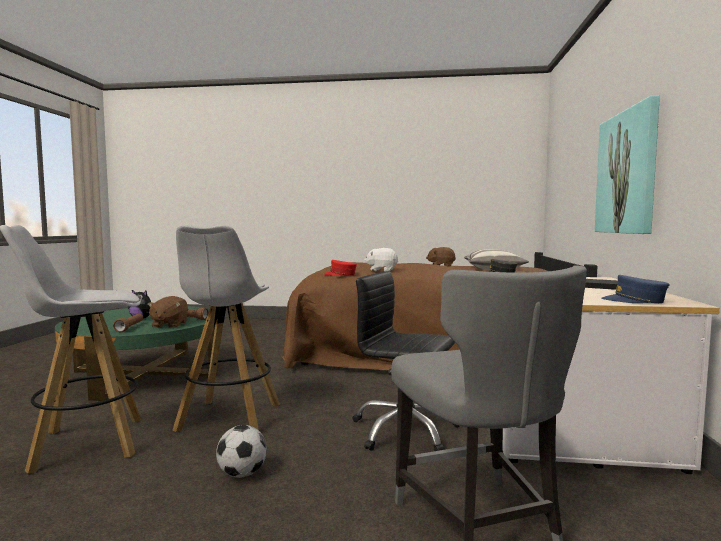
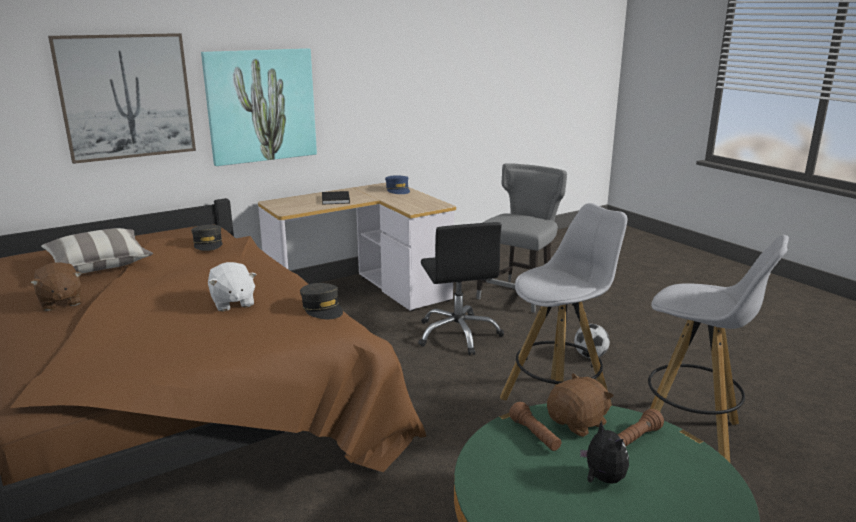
camera: 130 degrees left, 15 degrees up
red cap [324,260,357,276] -> grey cap [300,283,343,319]
none -> picture [48,33,196,164]

